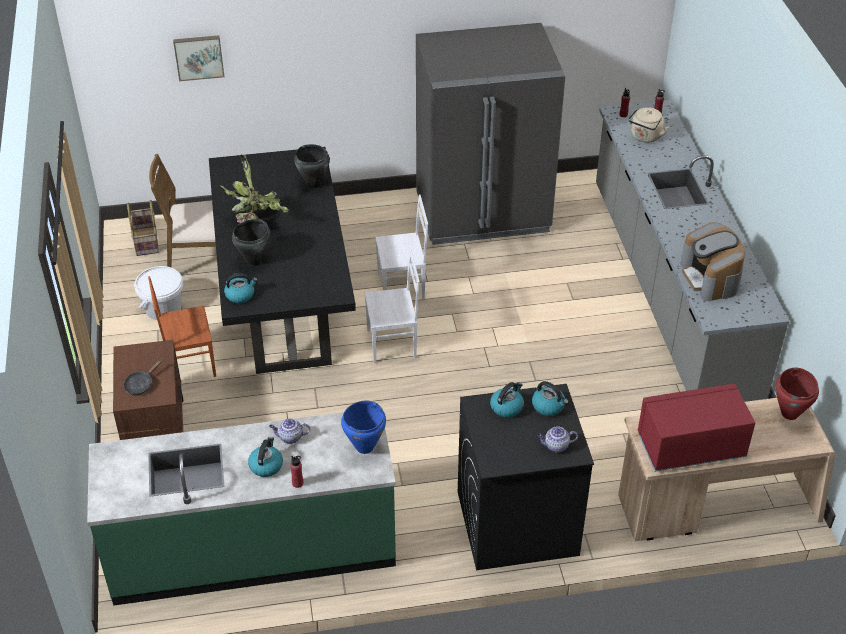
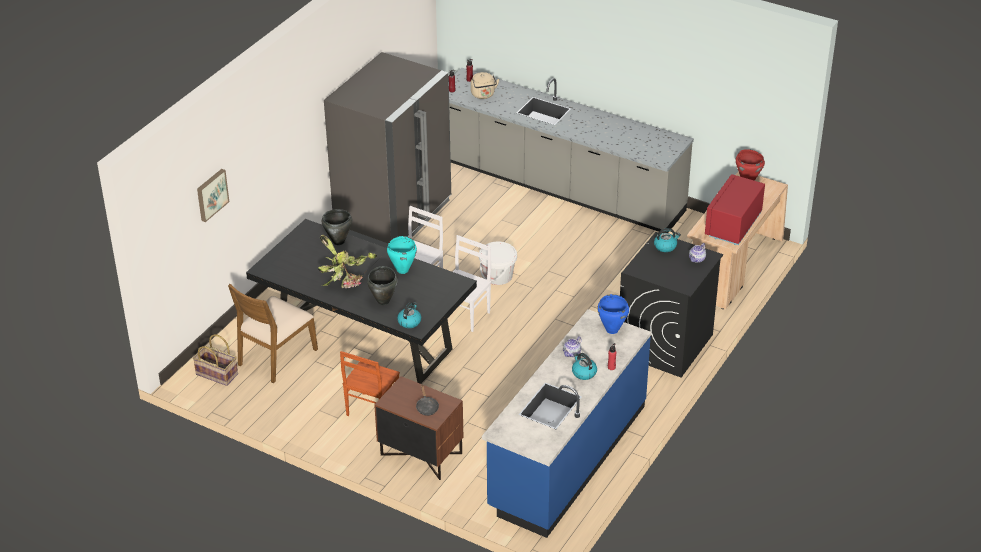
camera: 50 degrees left, 5 degrees down
green counter [87,412,396,606] -> blue counter [482,309,651,538]
white bucket [134,266,183,320] -> white bucket moved to [479,242,517,285]
kettle [490,382,524,418] -> none
coffee machine [680,222,745,301] -> none
none -> turquoise cooking pot [387,236,417,274]

